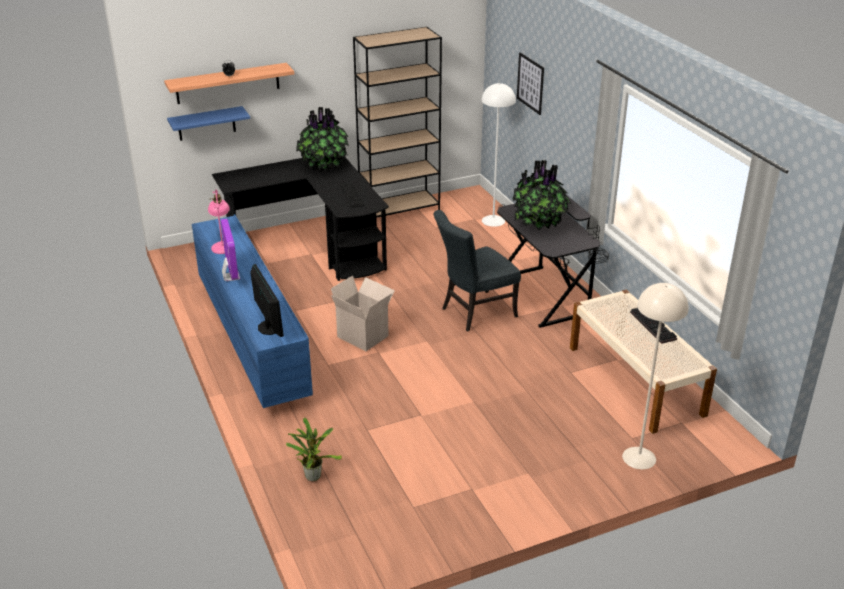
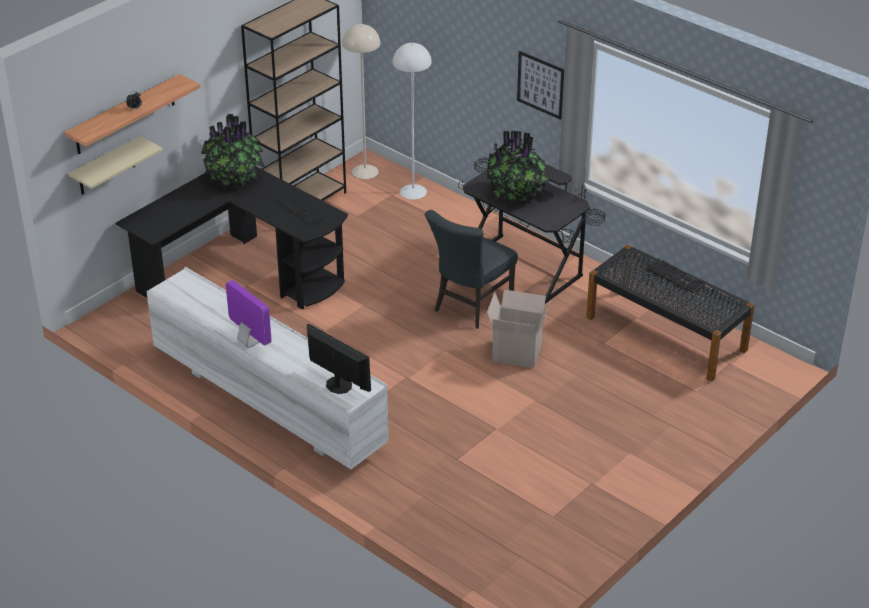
camera: 25 degrees left, 5 degrees up
blue shelf [167,106,250,141] -> beige shelf [68,136,163,195]
blue cabinet [192,214,313,408] -> white cabinet [147,267,389,469]
pink table lamp [208,190,230,254] -> none
potted plant [286,418,342,481] -> none
cardboard box [331,276,395,351] -> cardboard box moved to [487,290,551,368]
picture [517,53,544,115] -> picture moved to [517,51,564,120]
beige bench [570,289,717,434] -> black bench [586,244,755,382]
beige floor lamp [622,283,689,469] -> beige floor lamp moved to [342,24,380,179]

